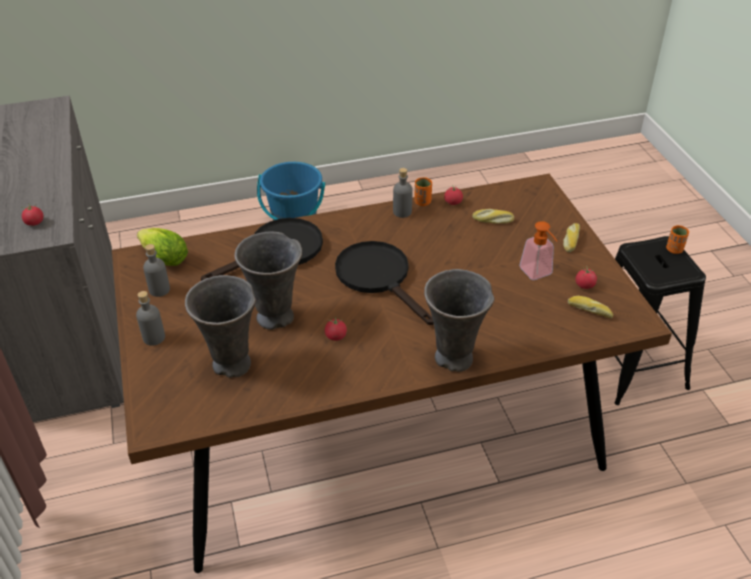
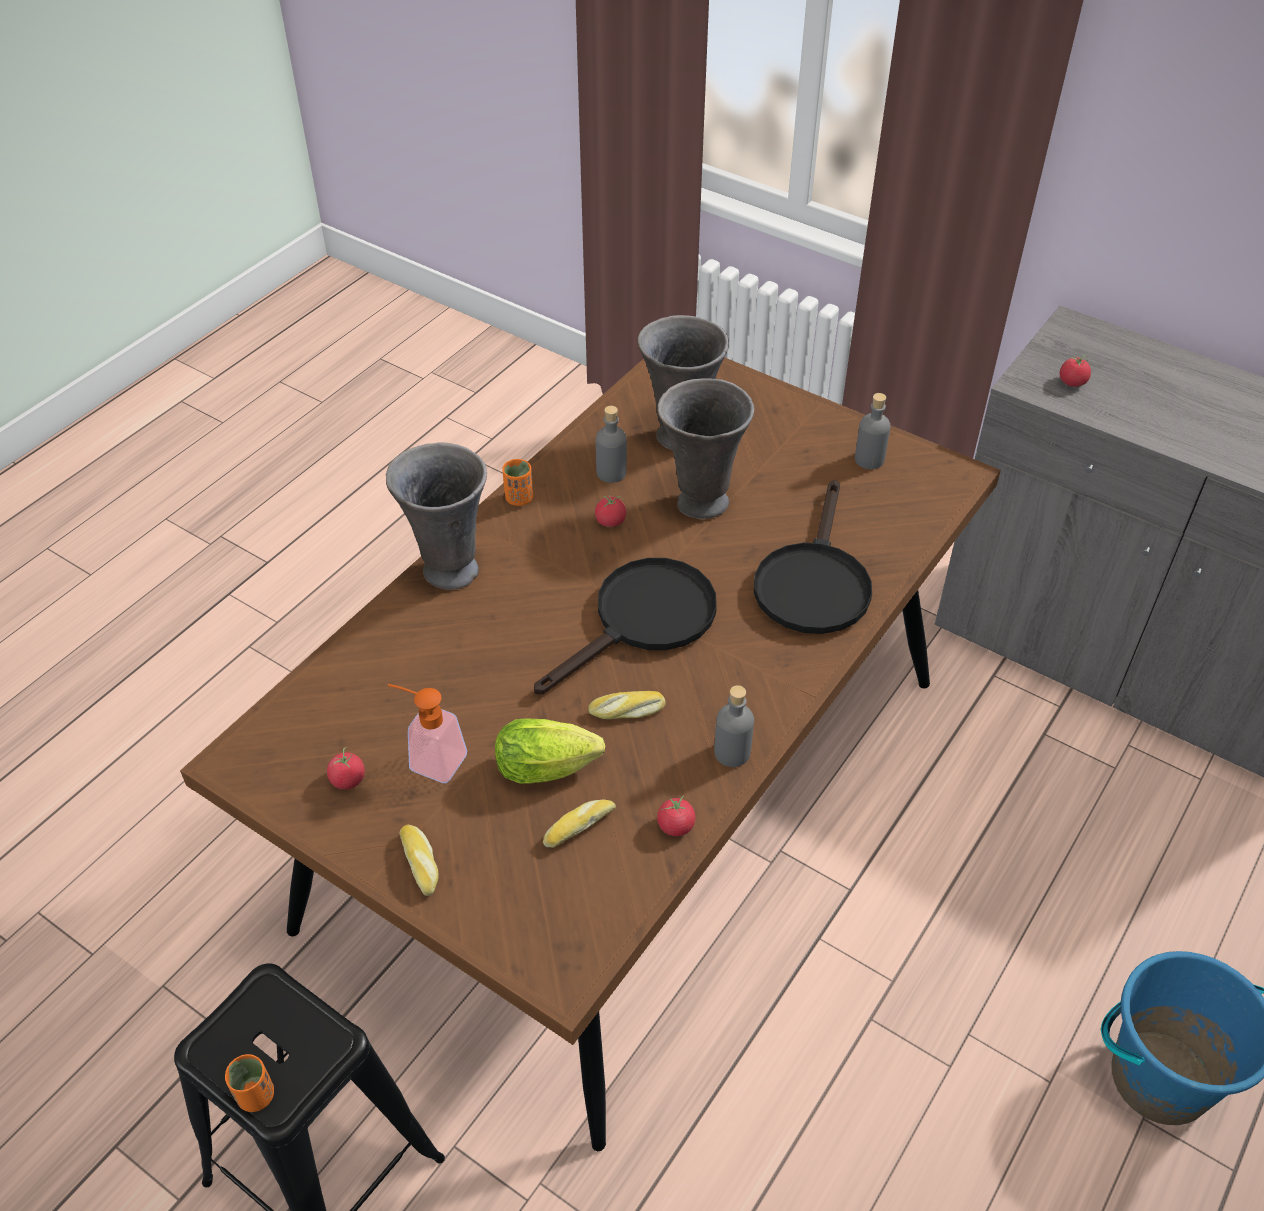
camera: 140 degrees right, 5 degrees up
grey bottle [136,291,165,346] -> grey bottle moved to [596,406,627,483]
lettuce [137,228,188,266] -> lettuce moved to [495,718,605,784]
black frying pan [335,241,434,325] -> black frying pan turned 60 degrees counterclockwise [534,558,717,694]
orange cup [414,177,432,206] -> orange cup moved to [502,459,533,506]
bread [568,296,613,318] -> bread moved to [588,691,666,719]

